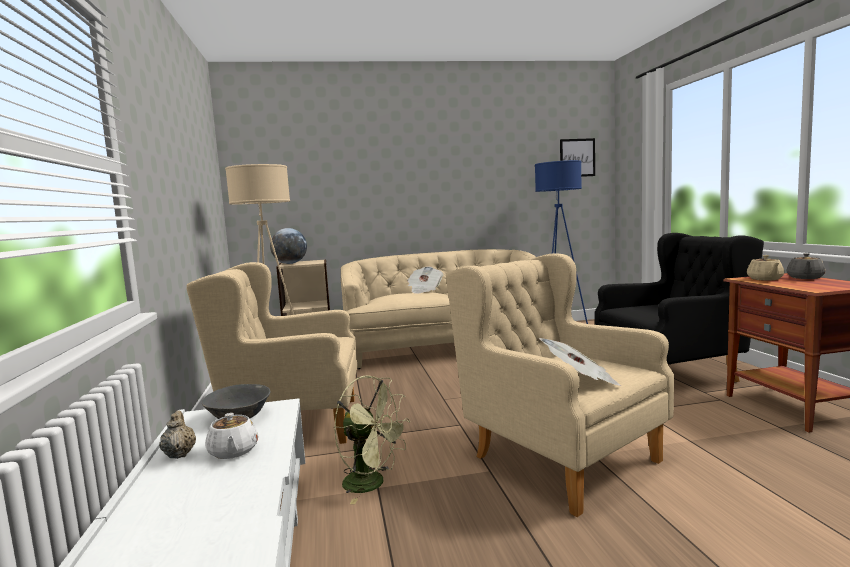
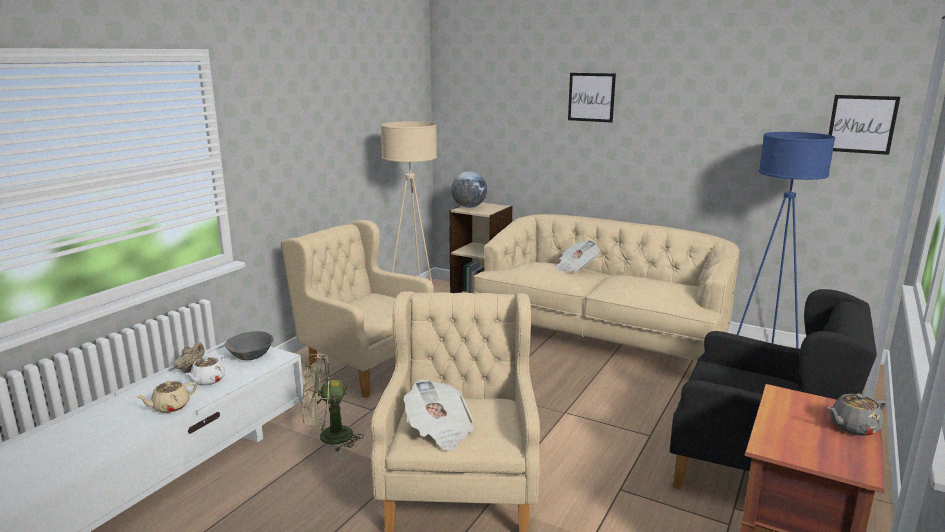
camera: 40 degrees right, 10 degrees up
green fan [334,375,410,504] -> green fan turned 90 degrees clockwise [302,354,364,452]
beige teapot [747,255,784,281] -> beige teapot moved to [135,381,197,413]
none -> picture [568,73,616,123]

